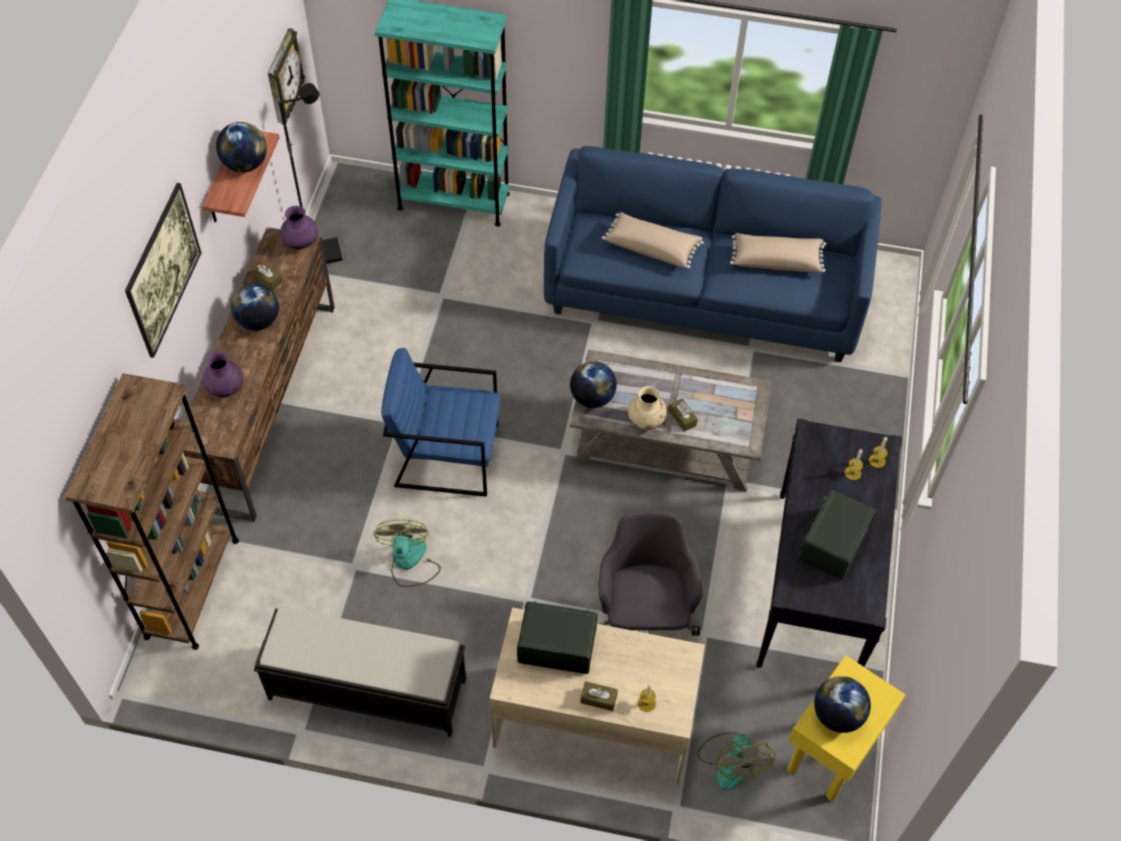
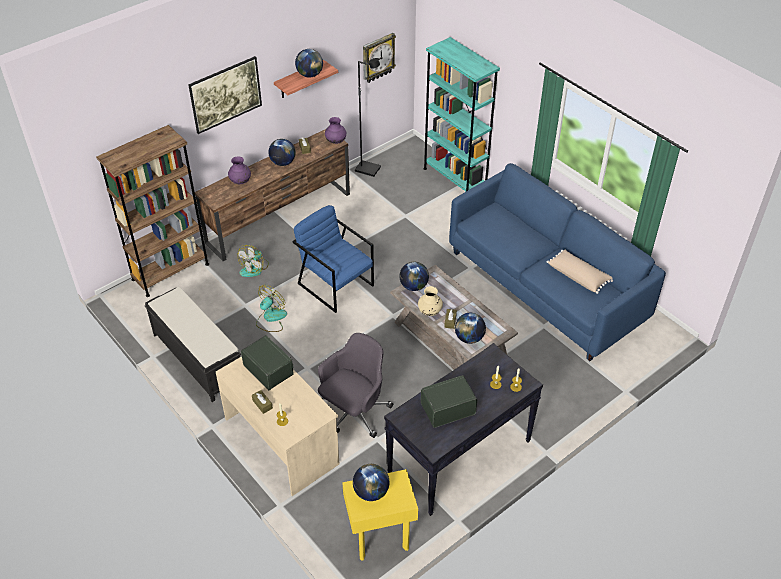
camera: 40 degrees right, 10 degrees down
beige pillow [602,212,704,269] -> none
fan [697,732,775,790] -> fan moved to [237,245,269,277]
none -> globe [455,313,486,344]

